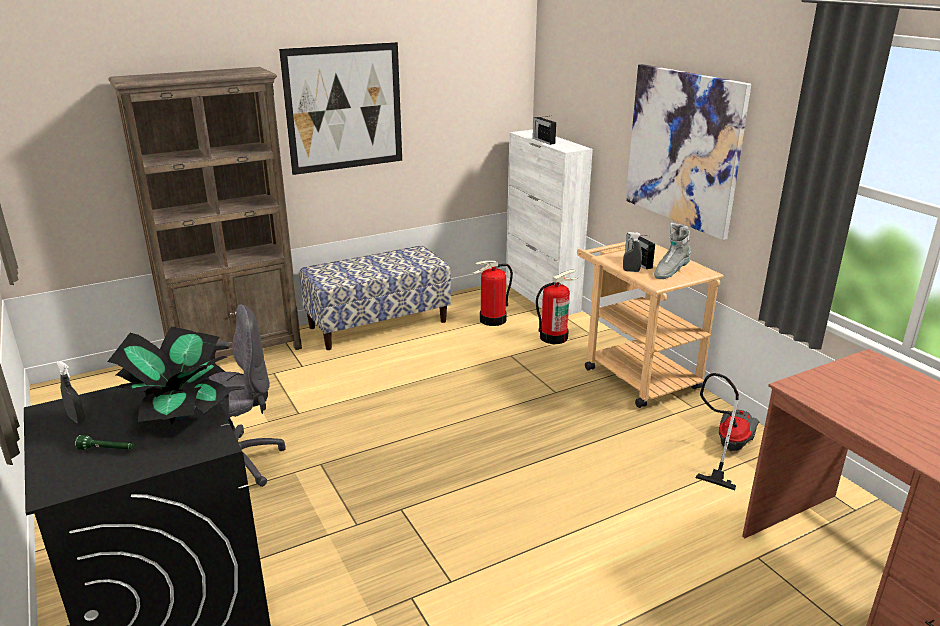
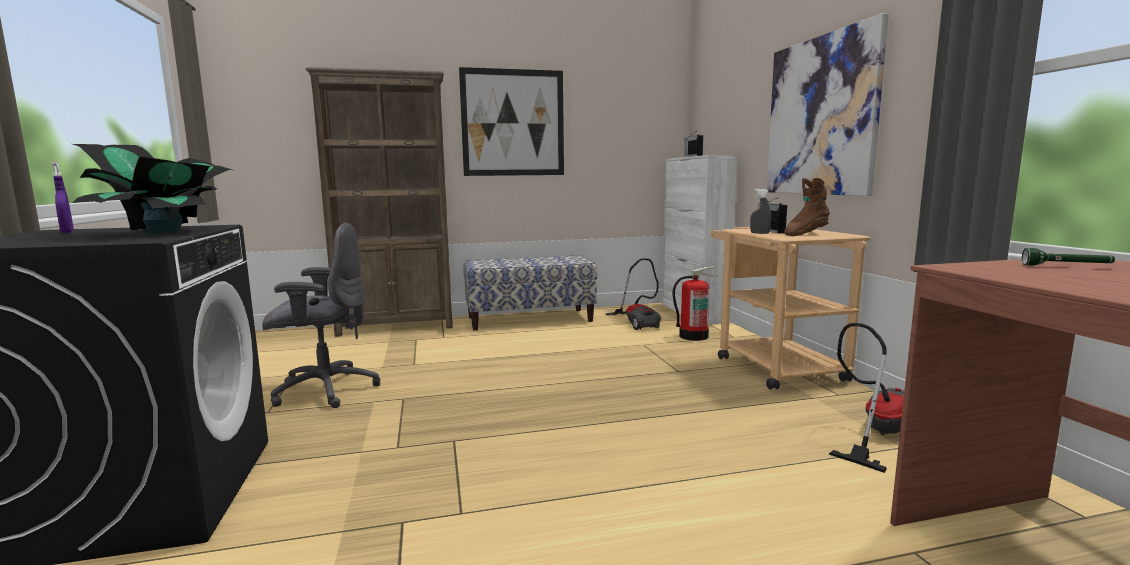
camera: 15 degrees right, 15 degrees down
grey spray bottle [57,361,85,423] -> purple spray bottle [52,161,74,233]
green flashlight [75,435,134,450] -> green flashlight moved to [1022,248,1115,265]
fire extinguisher [473,261,513,326] -> vacuum cleaner [605,258,661,330]
grey boot [654,223,691,279] -> brown boot [784,178,830,236]

